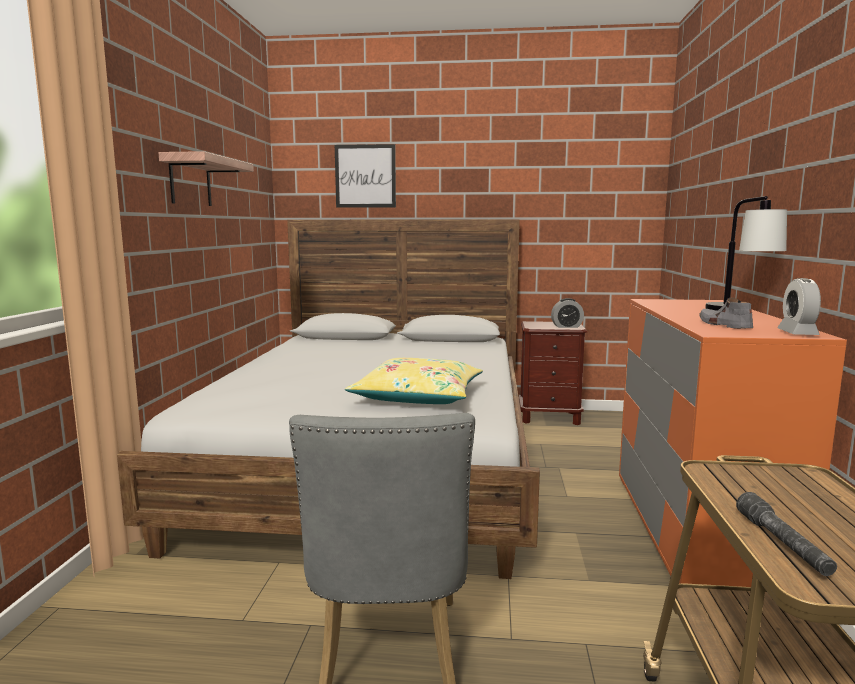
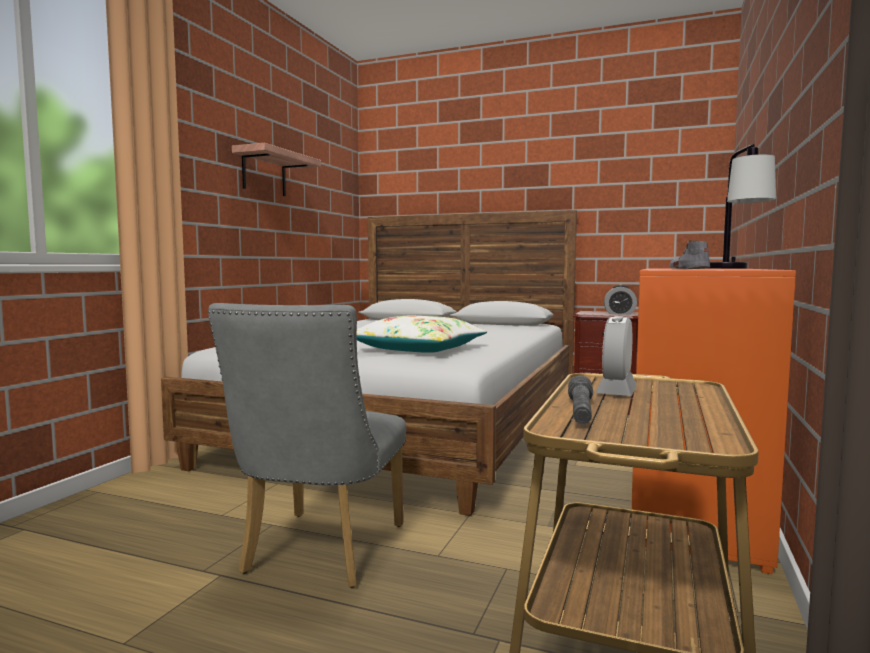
camera: 15 degrees right, 5 degrees down
picture [335,144,396,208] -> none
yellow pillow [345,358,483,404] -> white pillow [357,316,487,353]
alarm clock [777,278,821,335] -> alarm clock moved to [595,316,637,396]

